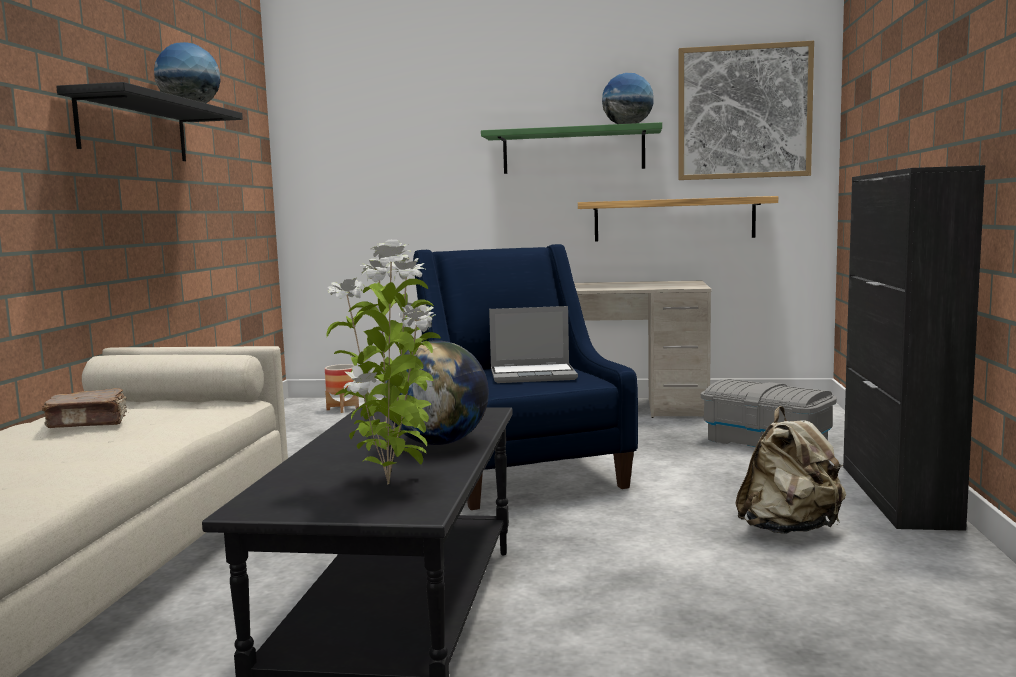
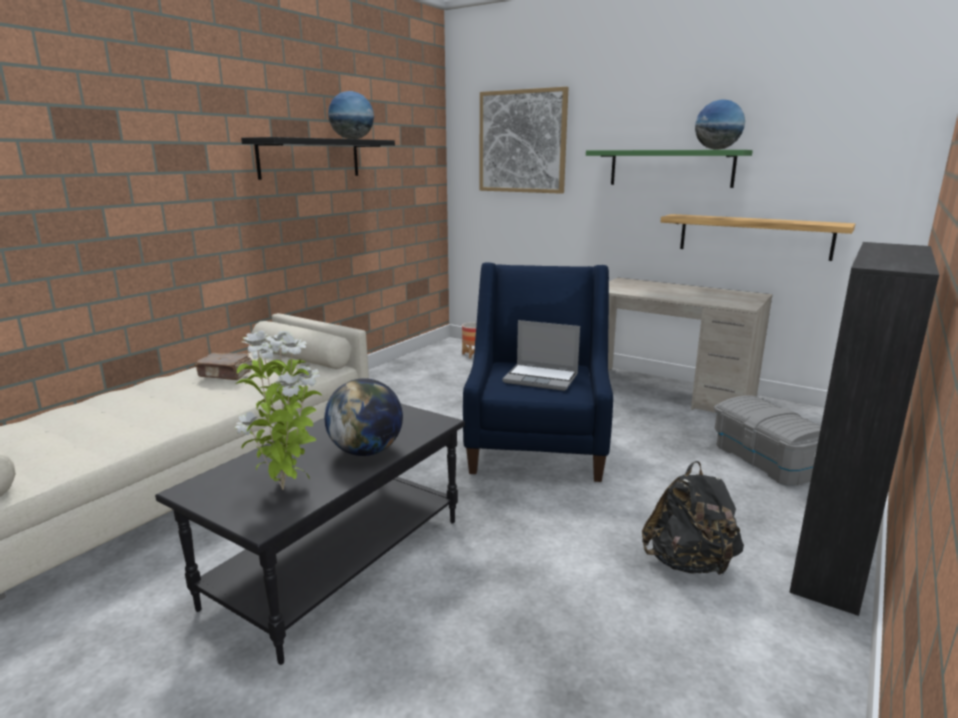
camera: 25 degrees right, 10 degrees up
picture [679,40,814,180] -> picture moved to [480,87,569,194]
beige backpack [735,406,846,534] -> black backpack [642,461,744,576]

